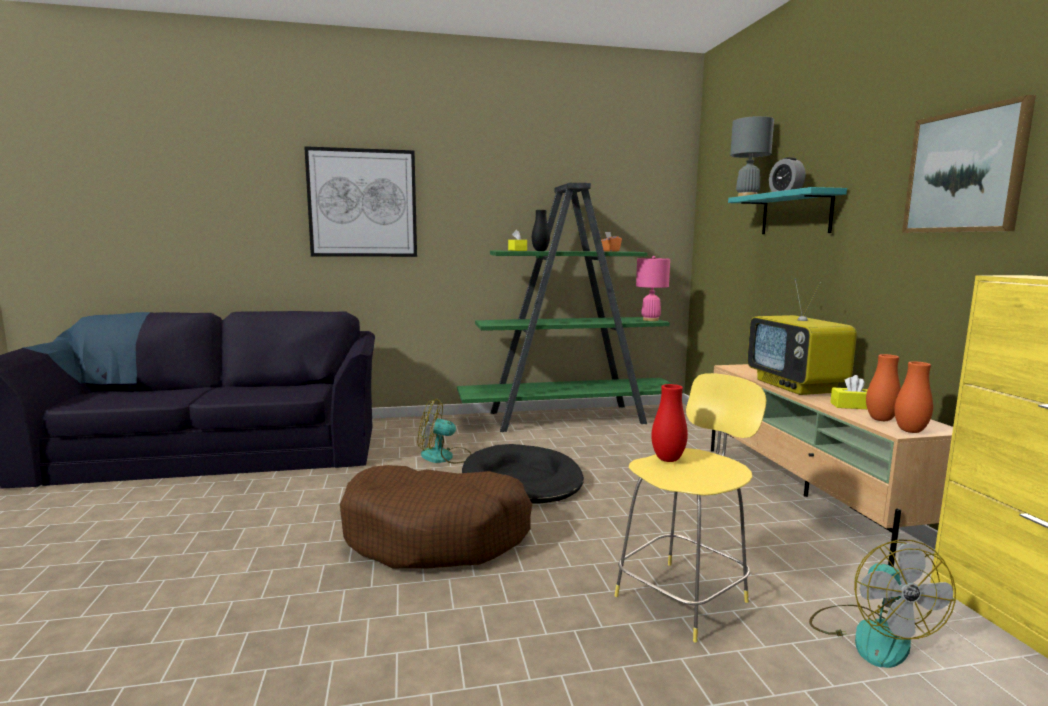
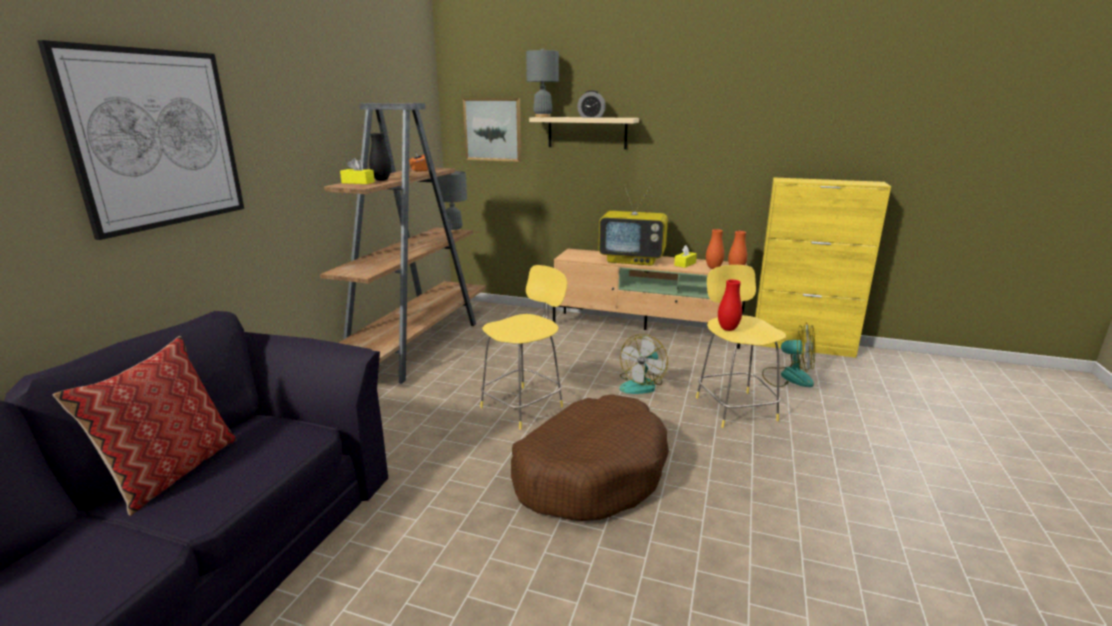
camera: 60 degrees left, 10 degrees up
fan [418,399,471,464] -> fan moved to [619,334,668,394]
green bookcase [457,183,683,432] -> brown bookcase [320,103,486,384]
black dog bed [462,444,584,504] -> yellow stool [480,265,567,430]
pink table lamp [636,256,670,321] -> grey table lamp [436,171,467,233]
turquoise shelf [728,187,847,234] -> beige shelf [529,117,639,149]
picture [902,95,1036,233] -> picture moved to [463,98,521,162]
none -> pillow [53,336,236,516]

